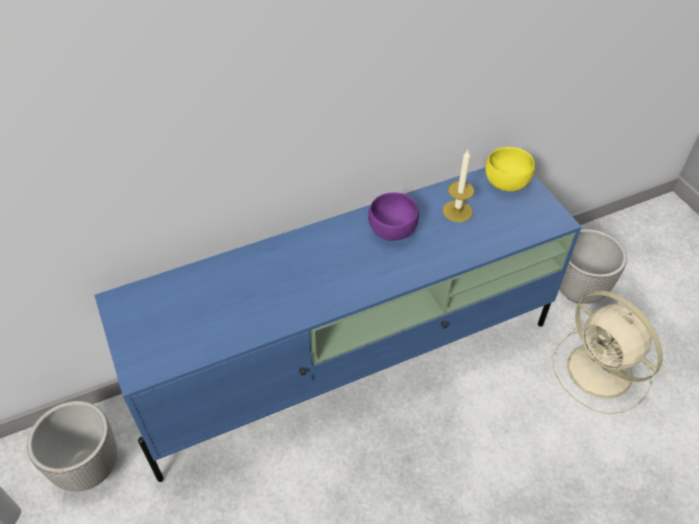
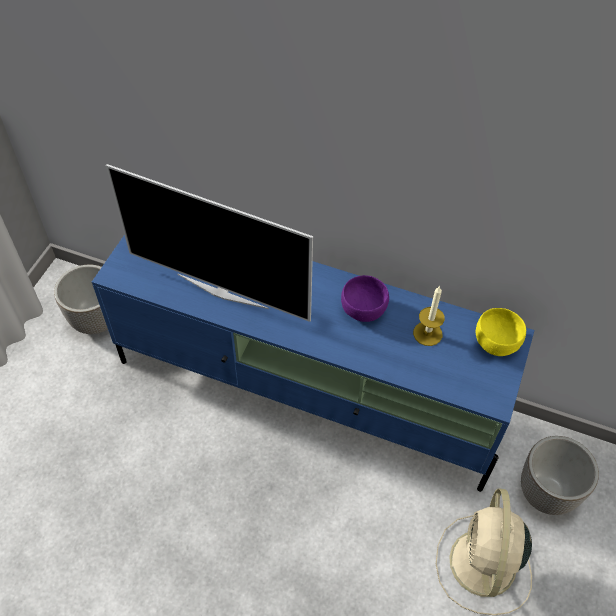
camera: 45 degrees right, 5 degrees up
none -> television [106,164,313,322]

